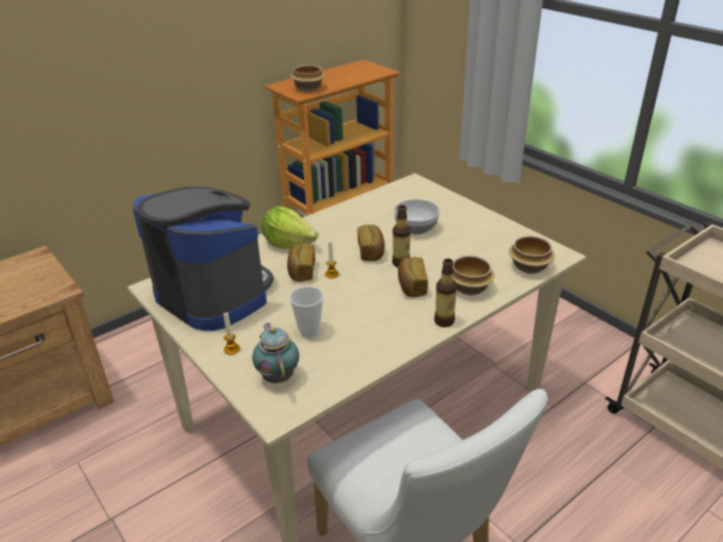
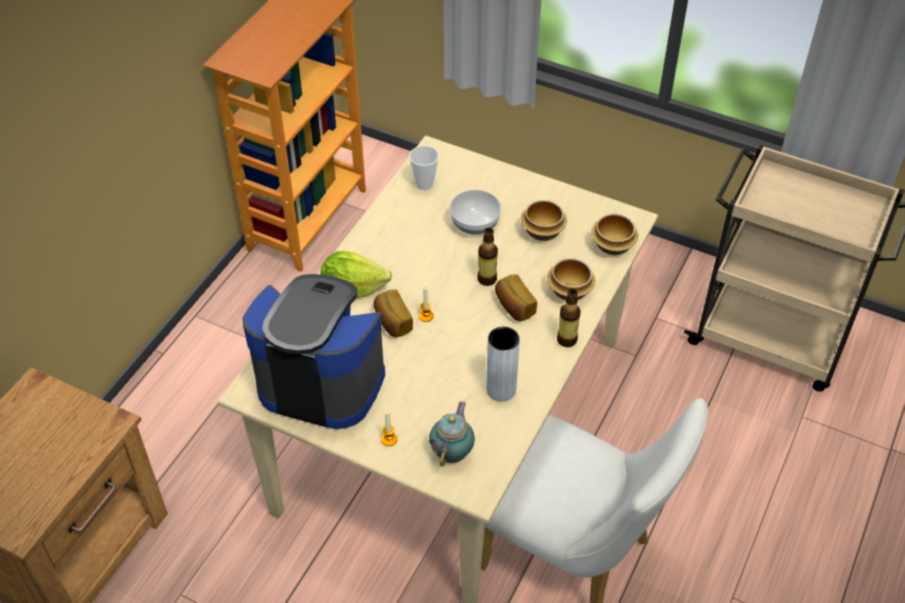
camera: 25 degrees left, 15 degrees up
teapot [252,322,299,383] -> teapot turned 60 degrees clockwise [429,402,475,466]
cup [289,286,324,338] -> cup moved to [409,146,439,190]
bowl [291,65,325,92] -> bowl moved to [521,200,567,241]
bread [357,225,385,262] -> none
none -> grey vase [486,327,520,402]

